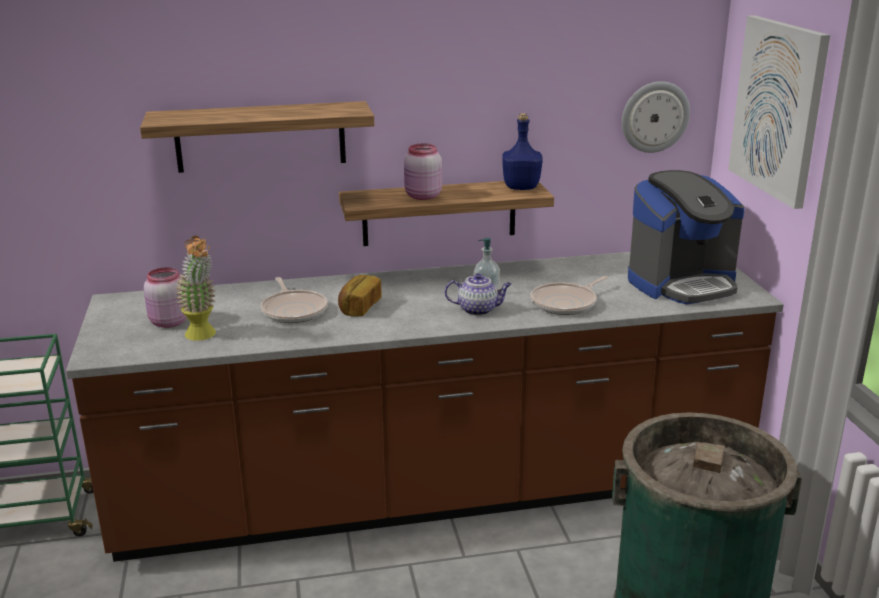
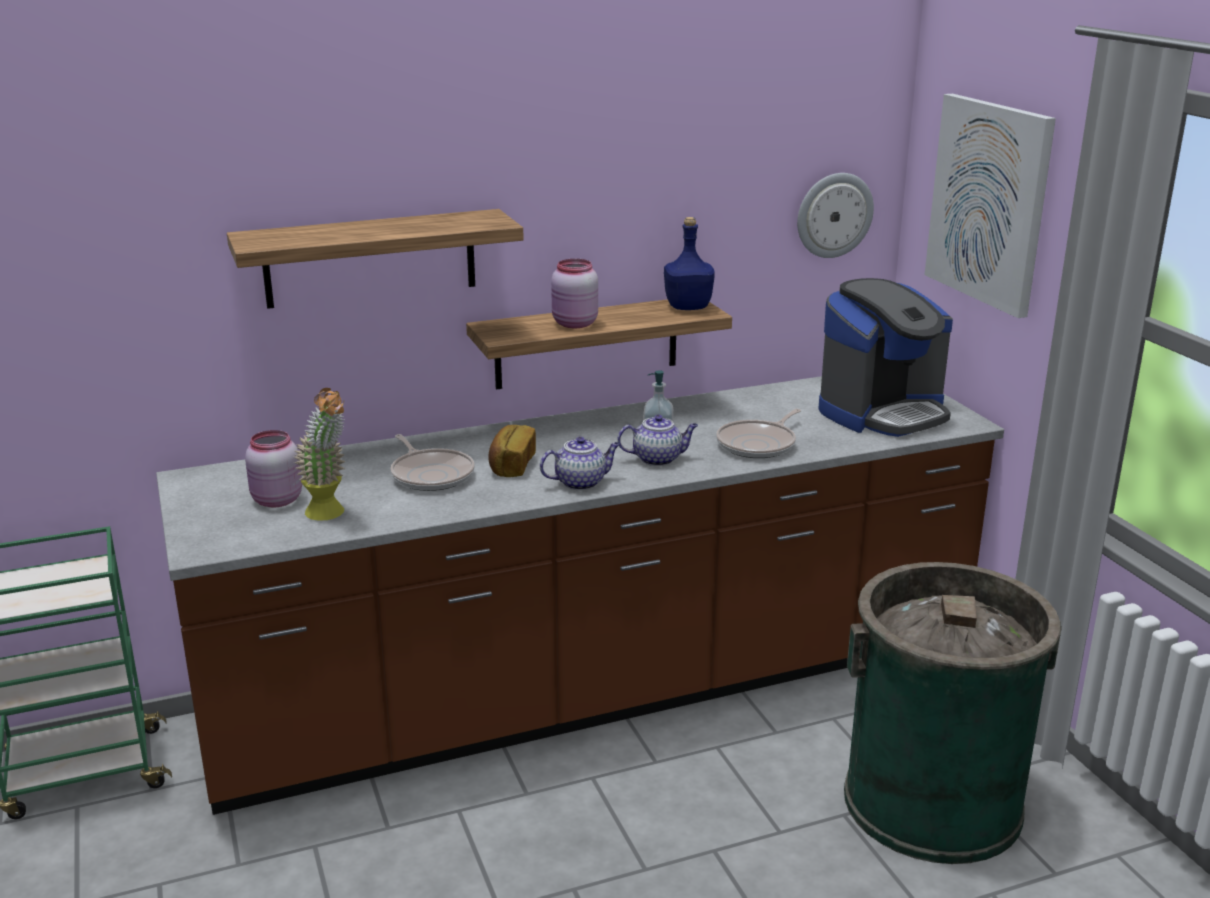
camera: 10 degrees left, 0 degrees up
none -> teapot [540,437,620,490]

